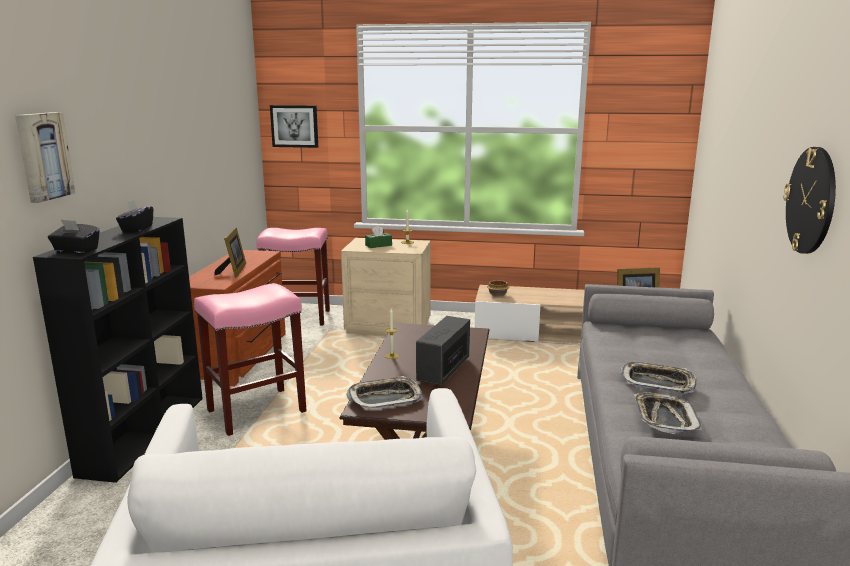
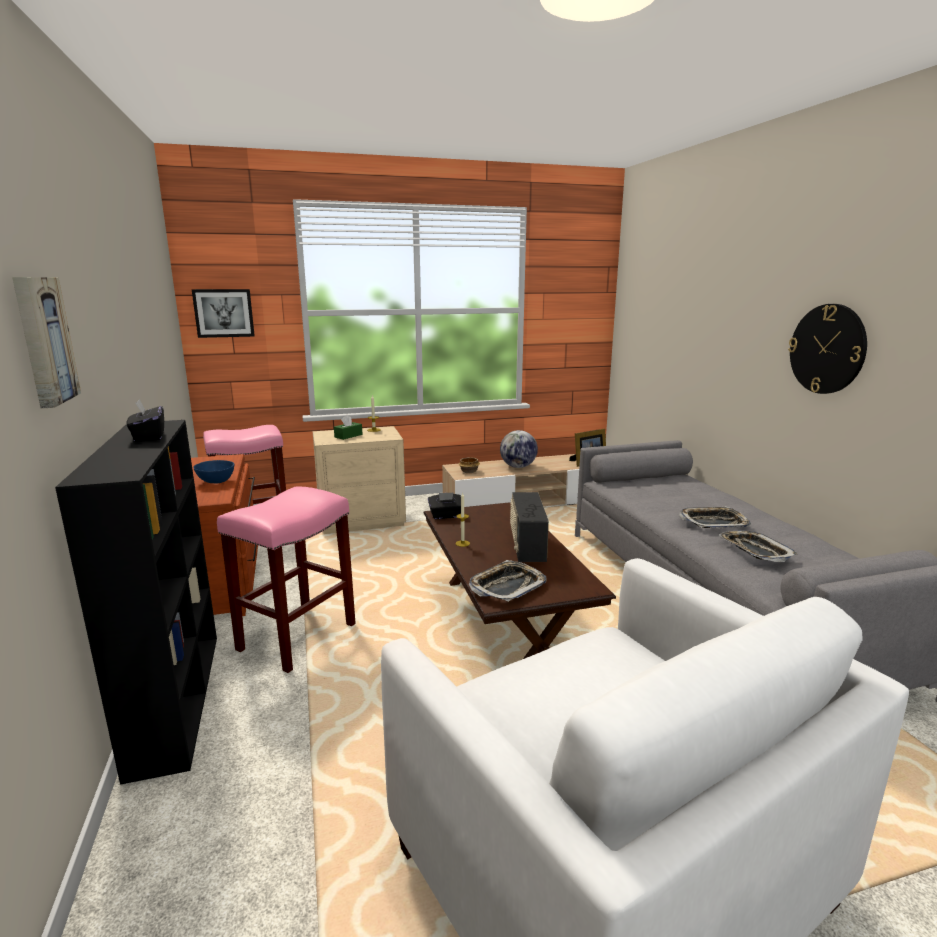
camera: 25 degrees left, 0 degrees up
black tissue box [48,220,100,254] -> black tissue box moved to [428,492,461,519]
picture frame [214,227,246,278] -> blue bowl [193,460,234,483]
none -> globe [500,430,538,468]

